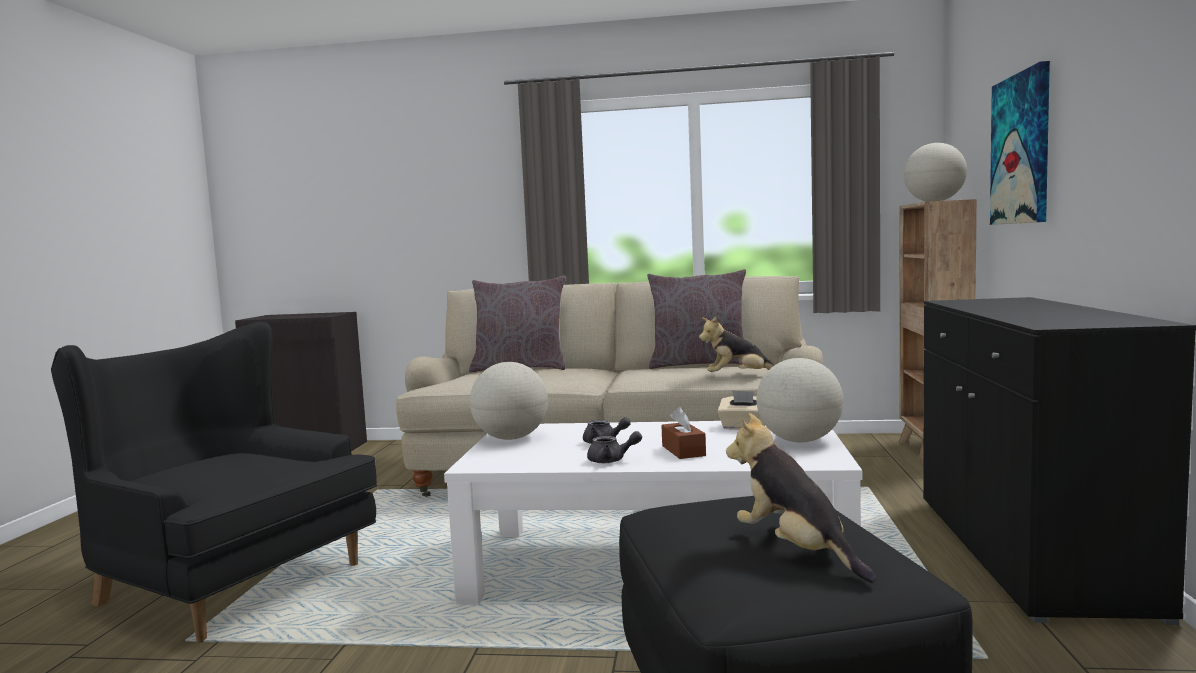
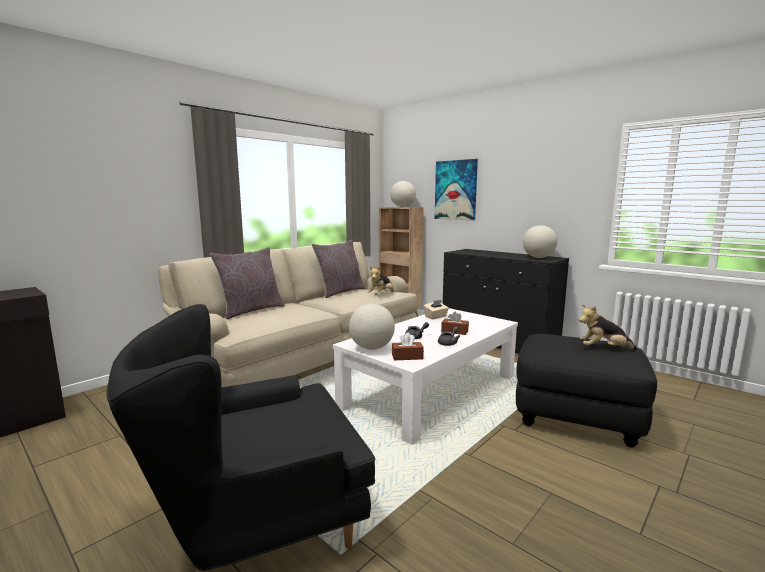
camera: 55 degrees left, 5 degrees up
globe [756,358,843,443] -> globe moved to [523,225,557,258]
none -> brown tissue box [392,333,424,360]

